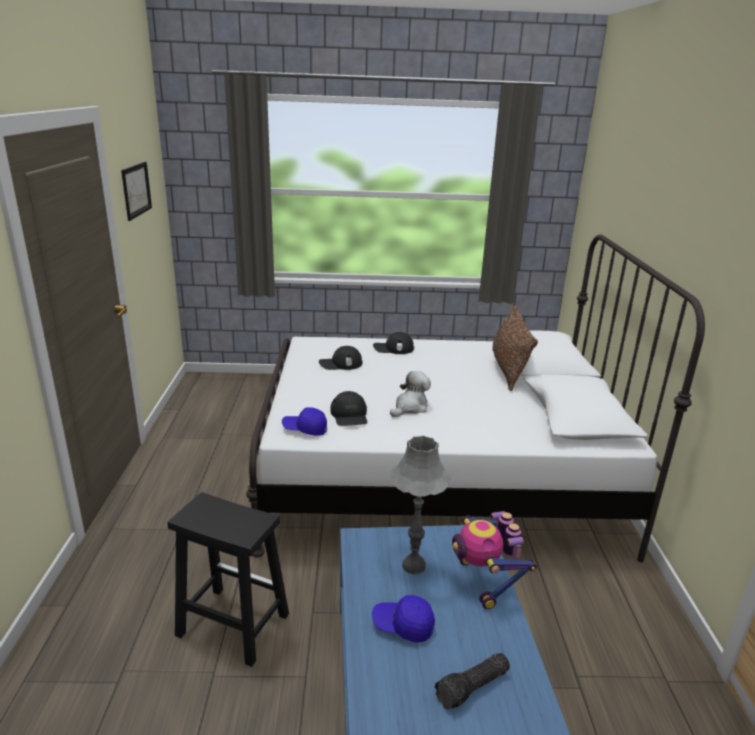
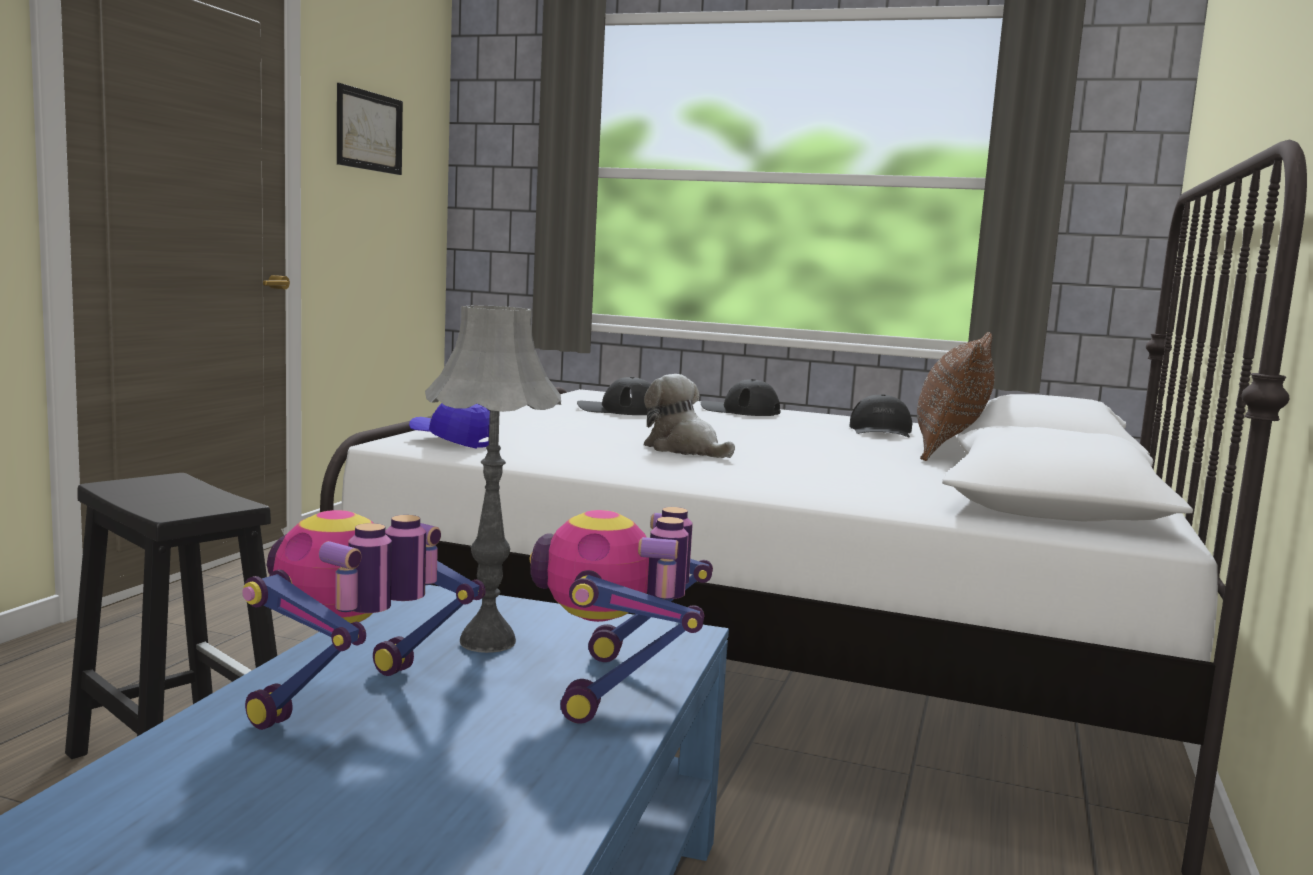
camera: 20 degrees right, 15 degrees down
black cap [330,391,367,426] -> black cap moved to [849,394,912,437]
blue cap [372,595,435,642] -> toy robot [242,510,486,730]
plush toy [390,371,431,417] -> plush toy turned 105 degrees counterclockwise [644,374,735,458]
flashlight [435,653,510,710] -> none

